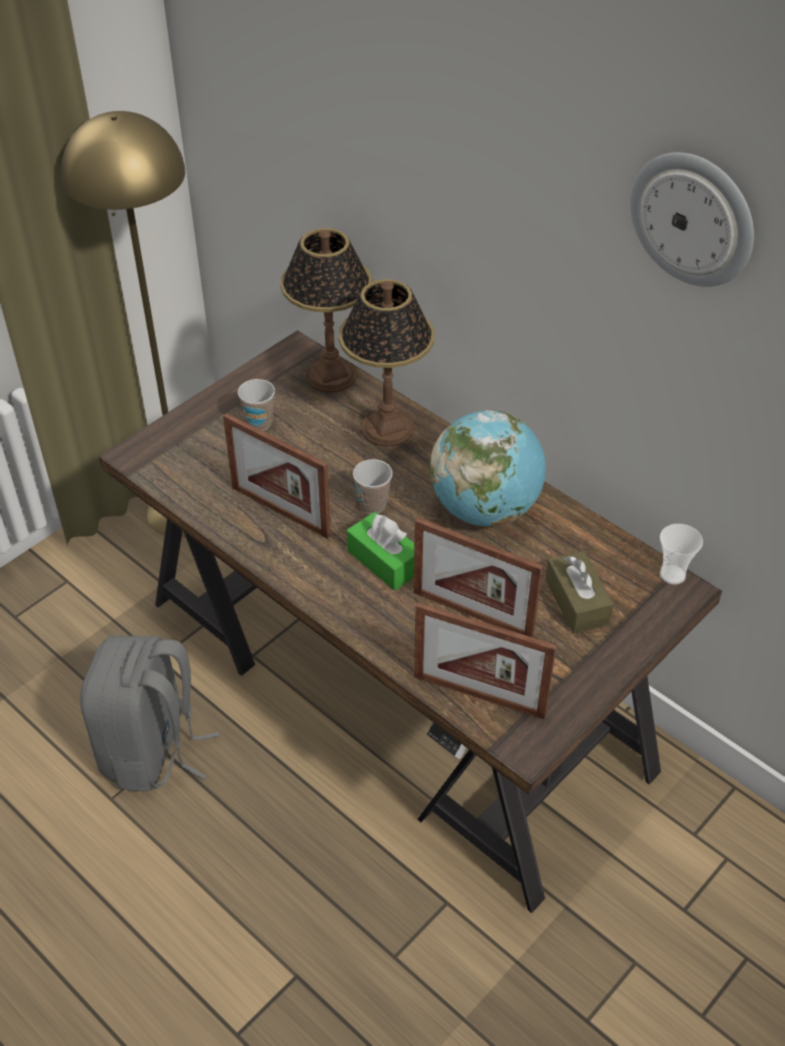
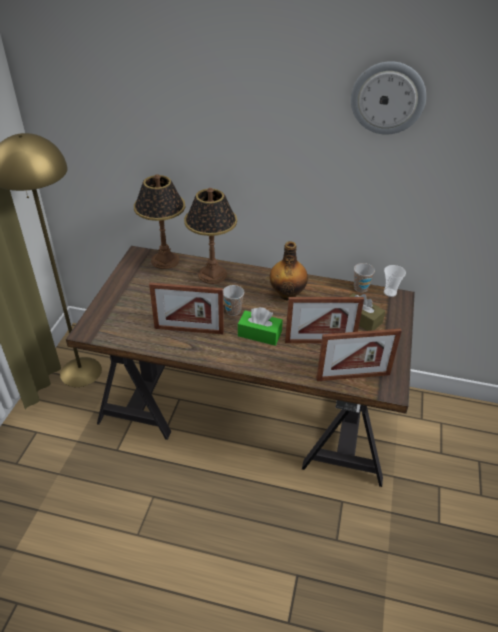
camera: 30 degrees left, 5 degrees down
grey backpack [80,636,219,792] -> none
cup [238,379,275,431] -> cup moved to [354,263,375,292]
globe [430,410,546,526] -> bottle [270,241,308,301]

